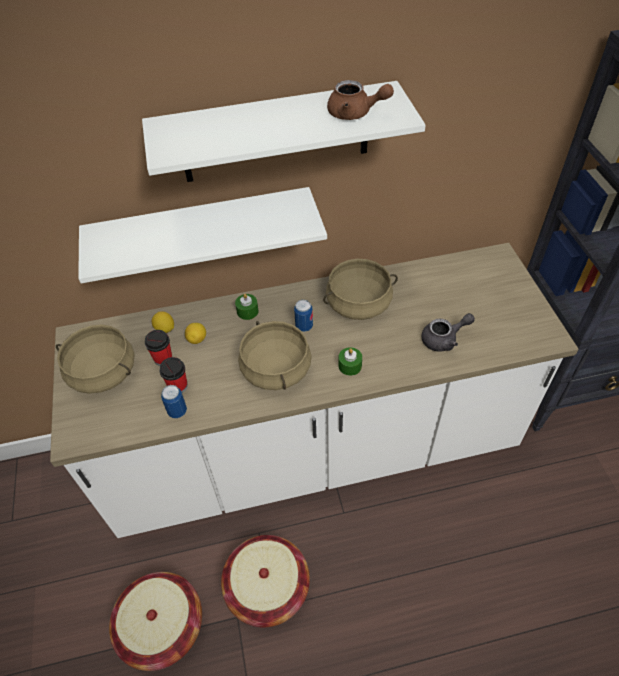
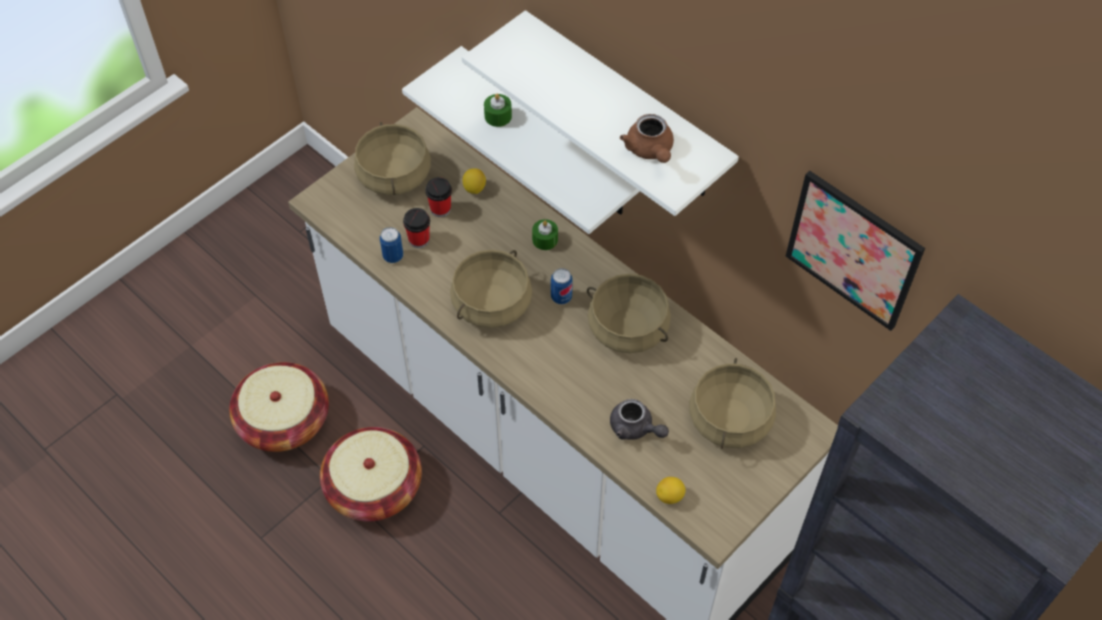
camera: 55 degrees right, 5 degrees up
lemon [185,323,206,344] -> lemon moved to [656,477,686,504]
green candle [338,347,362,376] -> green candle moved to [484,93,512,127]
none -> beige cooking pot [689,358,776,449]
none -> picture [786,171,925,331]

